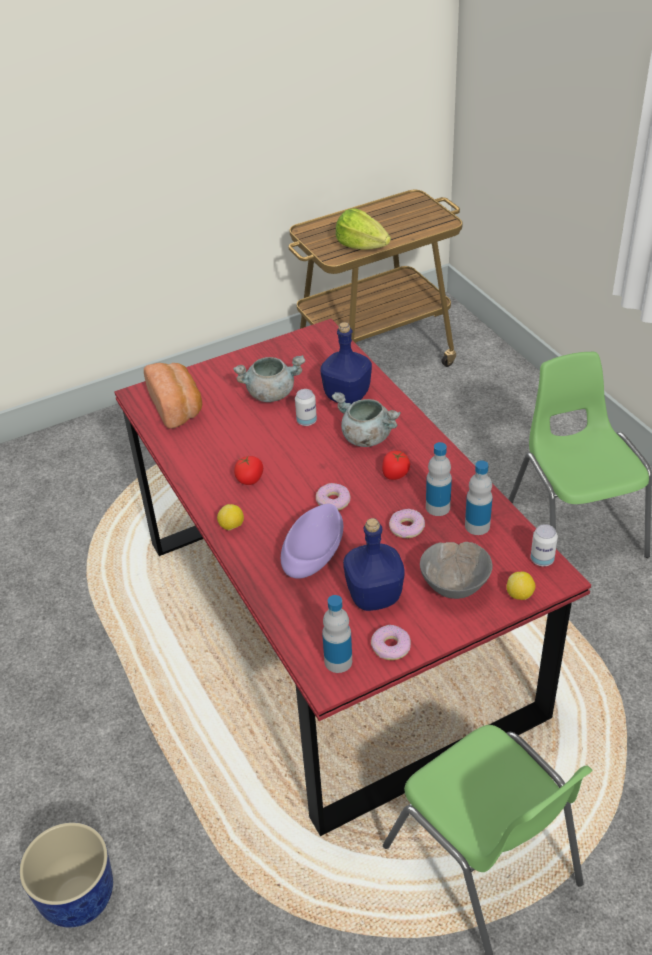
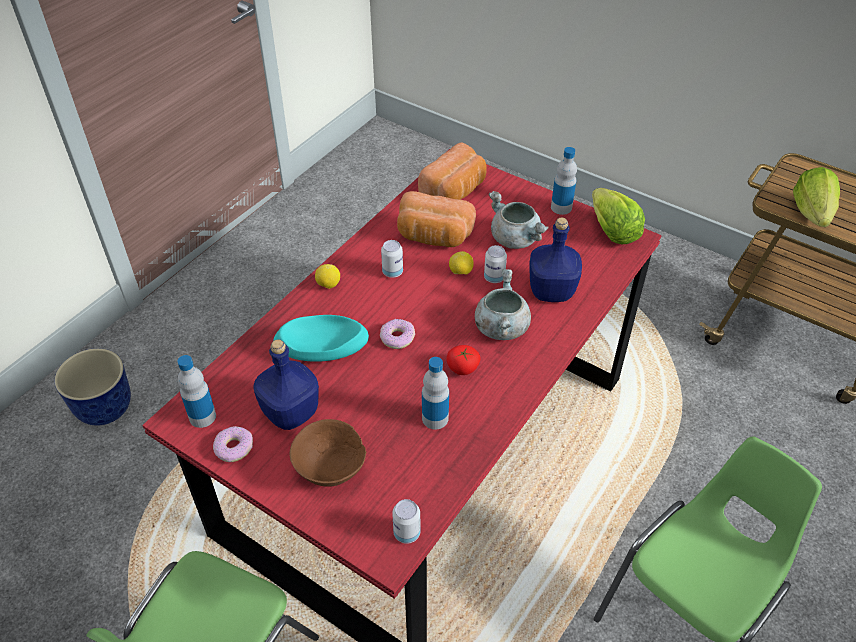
camera: 60 degrees right, 5 degrees up
tomato [234,455,263,485] -> can [381,240,403,278]
purple bowl [281,503,343,579] -> turquoise bowl [273,315,369,362]
donut [389,509,425,538] -> none
grey bowl [420,542,493,599] -> brown bowl [290,419,367,487]
bottle [465,460,493,535] -> bottle moved to [551,147,577,215]
lemon [507,571,535,600] -> lemon moved to [449,251,474,274]
none -> bread [397,191,476,247]
none -> lettuce [592,188,645,244]

